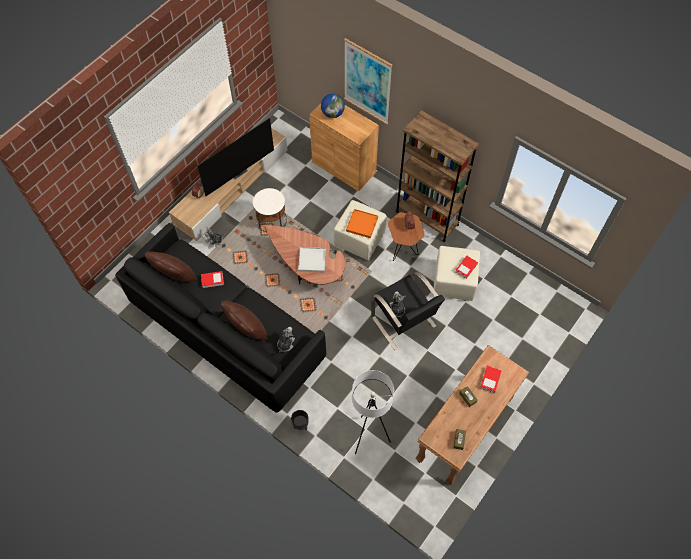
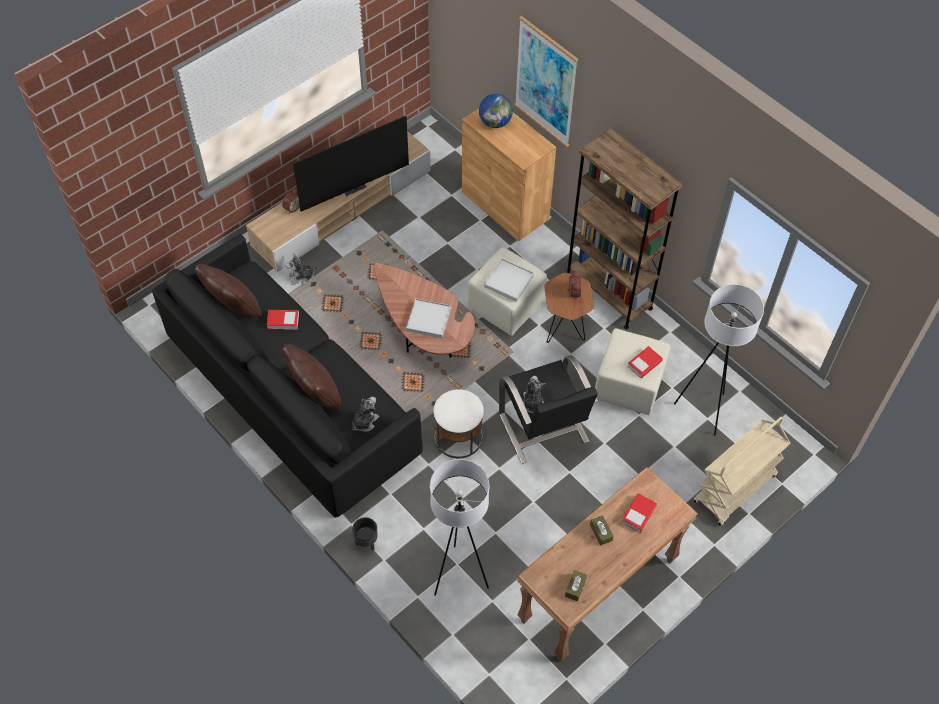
camera: 10 degrees right, 5 degrees down
white side table [253,188,287,232] -> white side table moved to [434,389,484,458]
orange tray [346,209,378,238] -> white tray [484,259,534,302]
none -> white floor lamp [674,284,764,435]
none -> beige cart [693,417,790,526]

